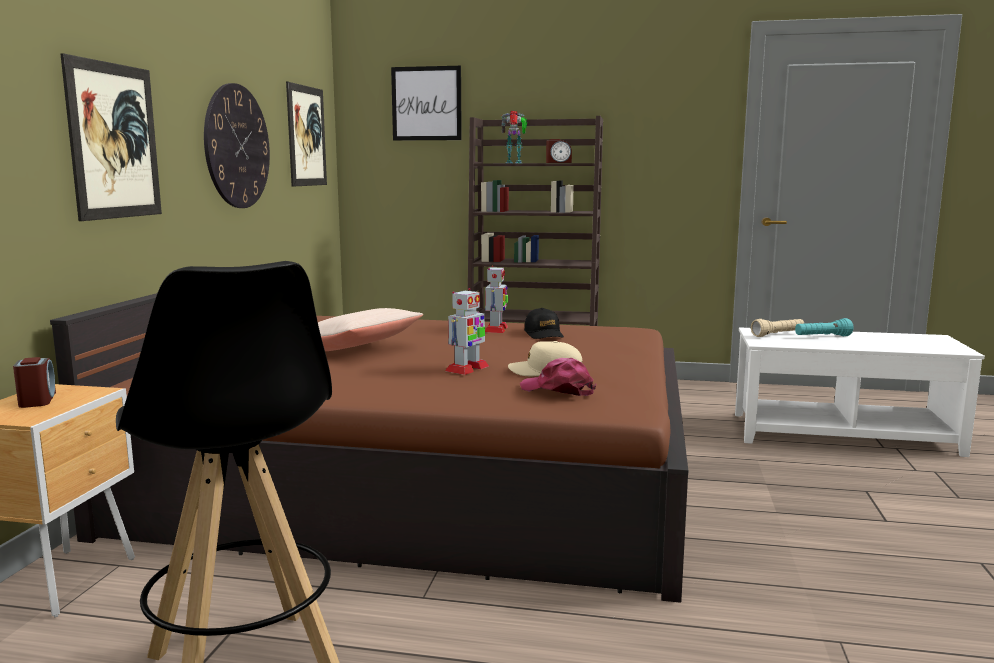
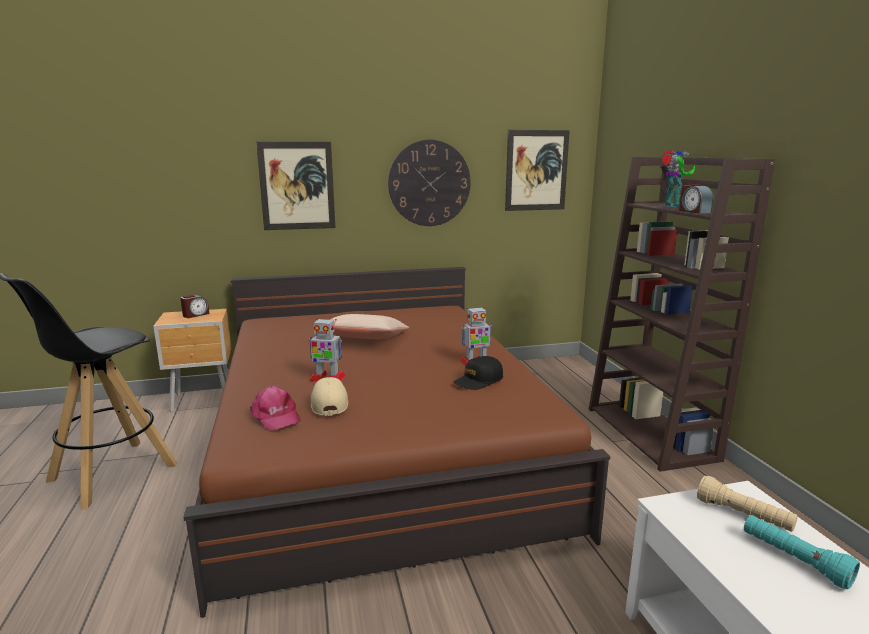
camera: 65 degrees right, 5 degrees up
picture [391,66,462,140] -> none
pink cap [520,358,596,396] -> pink cap turned 135 degrees clockwise [250,386,301,430]

